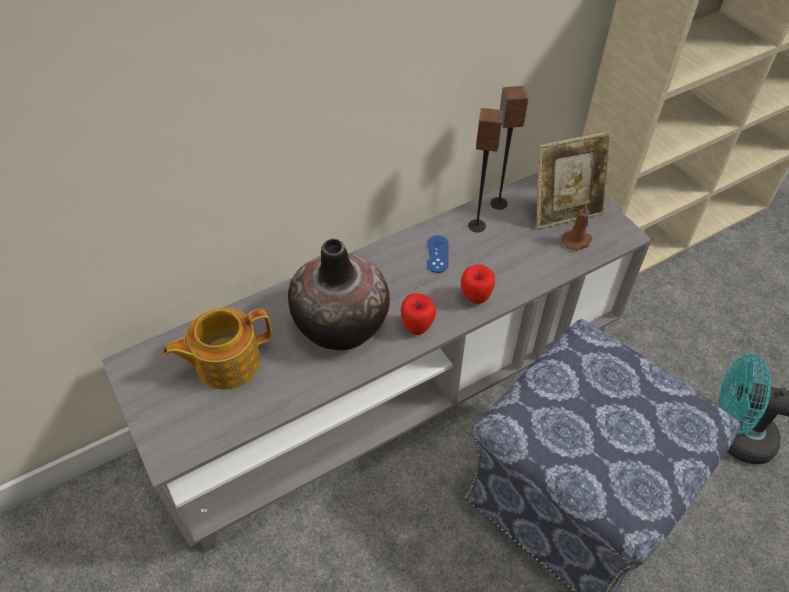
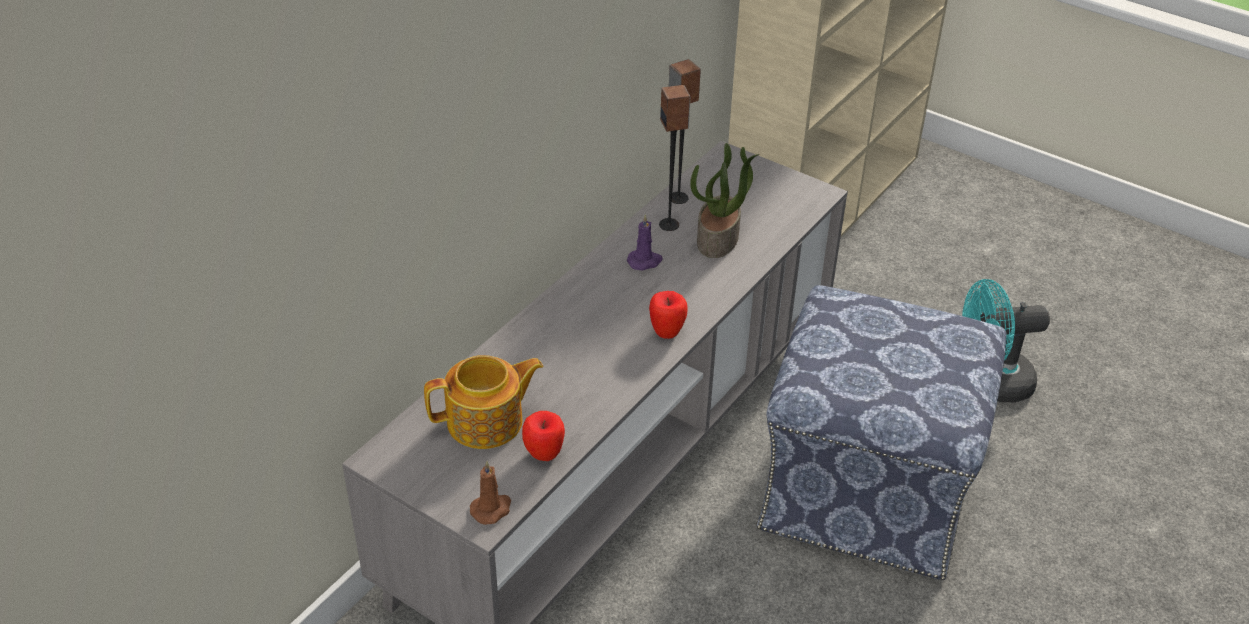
camera: 25 degrees left, 10 degrees down
teapot [163,308,272,390] -> teapot turned 150 degrees counterclockwise [424,355,543,449]
vase [288,239,390,350] -> none
blue game controller [427,235,449,273] -> purple candle [627,214,663,271]
apple [461,265,495,304] -> apple moved to [522,411,565,461]
picture frame [536,131,612,229] -> none
brown candle [562,204,592,250] -> brown candle moved to [470,461,511,525]
none -> potted plant [690,143,759,258]

